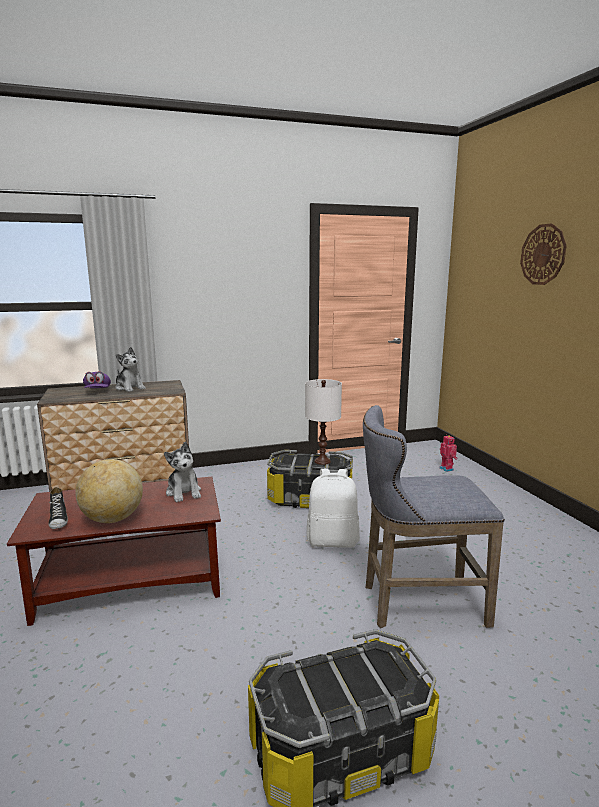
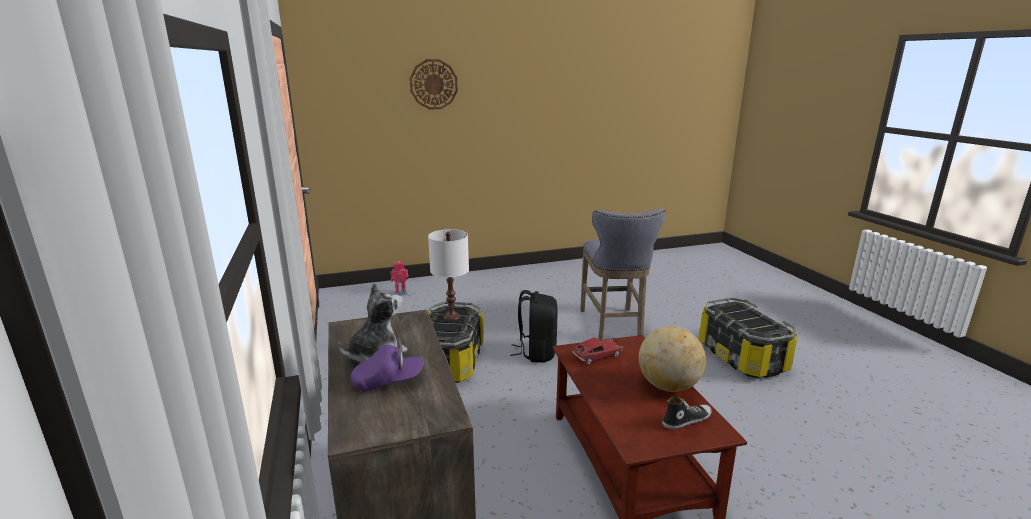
camera: 90 degrees left, 5 degrees up
plush toy [164,442,201,502] -> toy car [572,338,623,364]
white backpack [307,469,360,548] -> black backpack [510,290,558,362]

